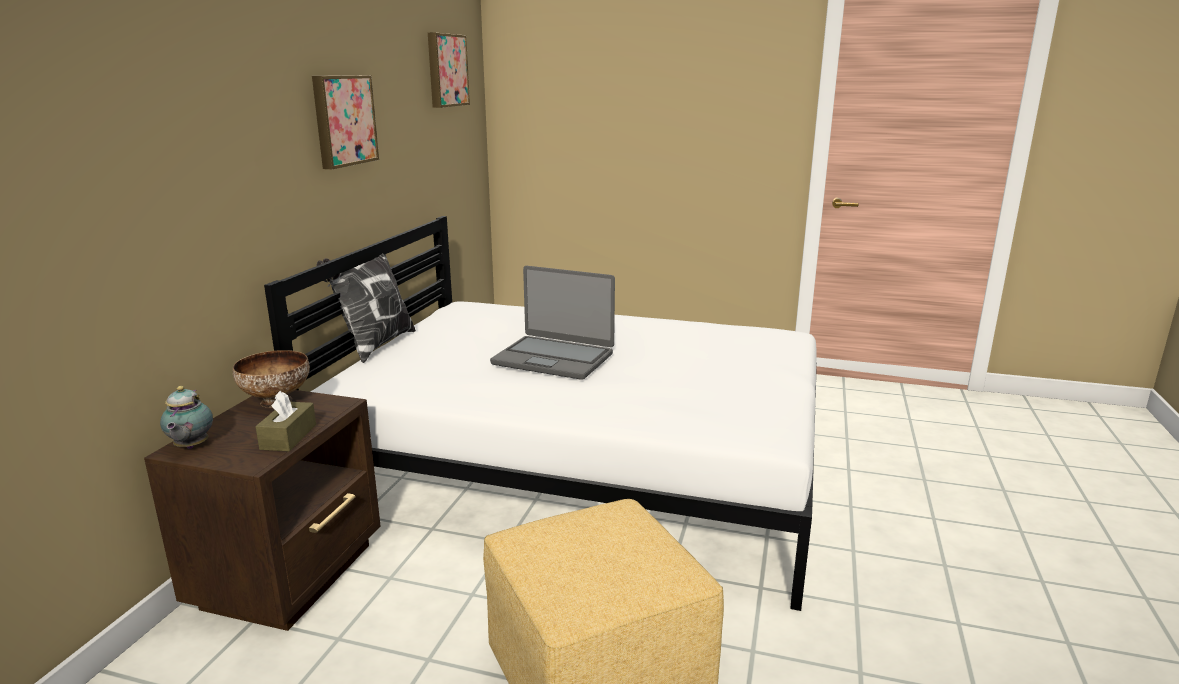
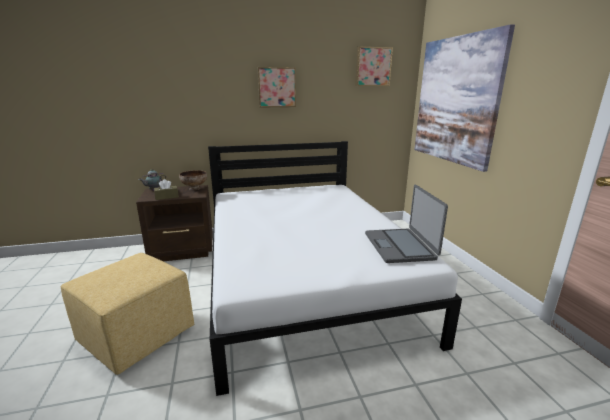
camera: 60 degrees right, 0 degrees up
pillow [317,253,416,363] -> none
laptop [490,266,615,380] -> laptop moved to [365,185,448,263]
none -> picture [414,24,515,172]

